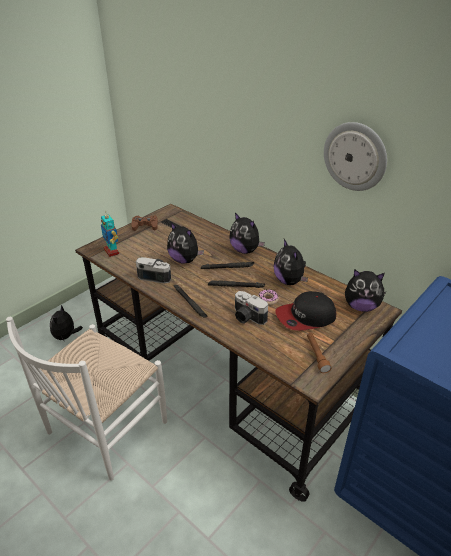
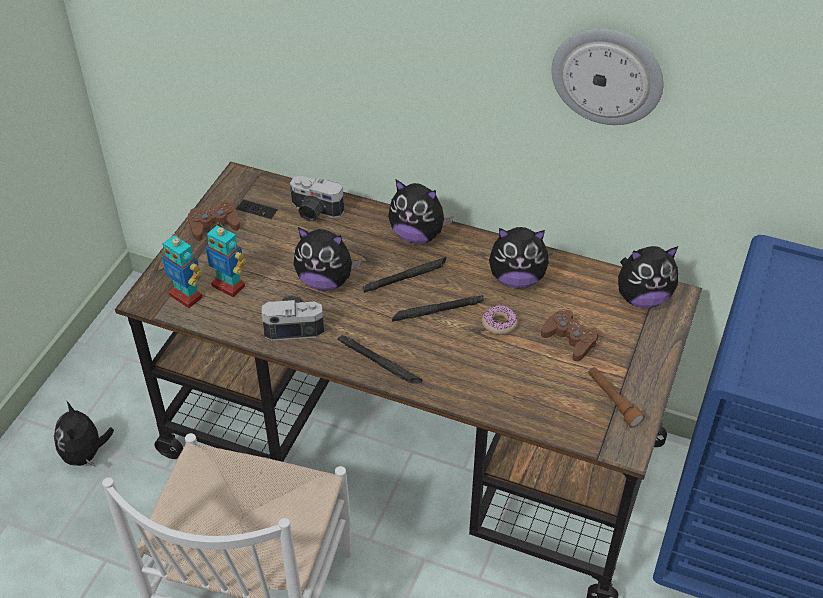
camera: 20 degrees left, 10 degrees up
camera [235,291,268,325] -> camera moved to [290,176,344,222]
plush toy [274,239,308,285] -> plush toy turned 45 degrees counterclockwise [489,227,553,288]
cap [275,291,336,331] -> brown game controller [541,310,599,361]
none -> toy robot [206,223,246,297]

